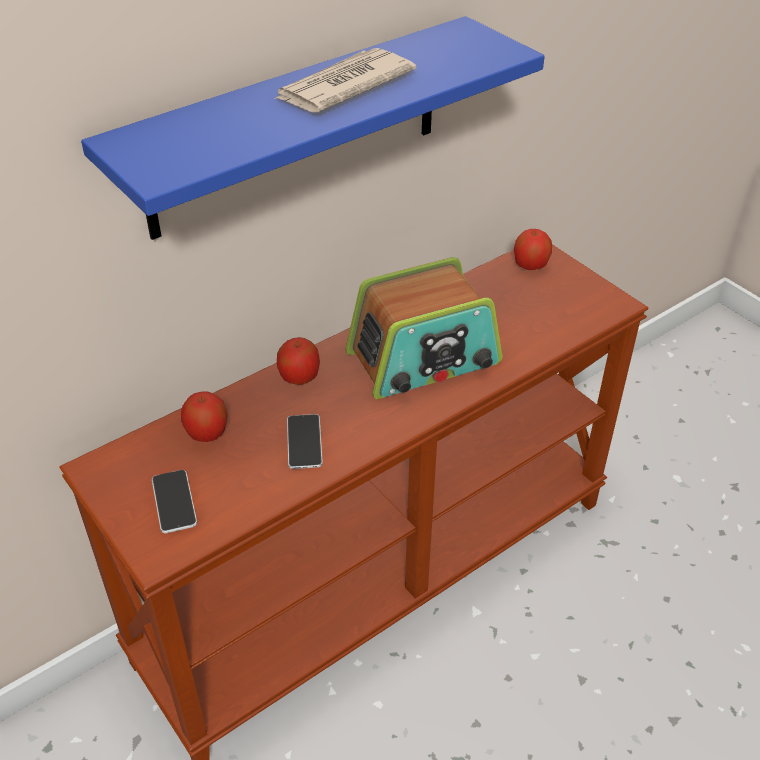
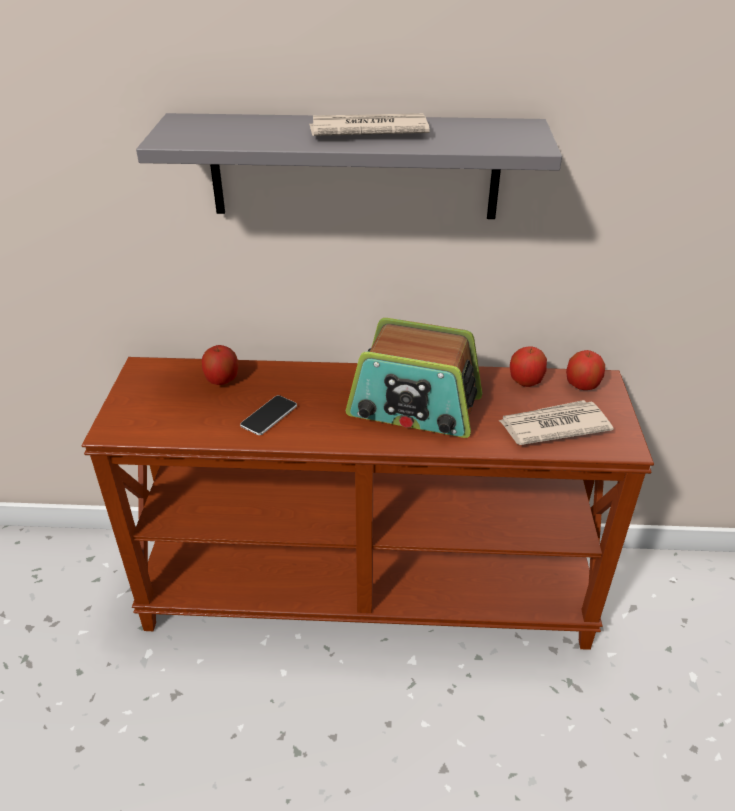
camera: 40 degrees right, 5 degrees down
blue shelf [81,16,545,240] -> grey shelf [136,113,562,219]
phone [152,470,197,533] -> none
apple [277,337,320,385] -> apple moved to [510,346,547,387]
none -> newspaper [499,400,613,445]

